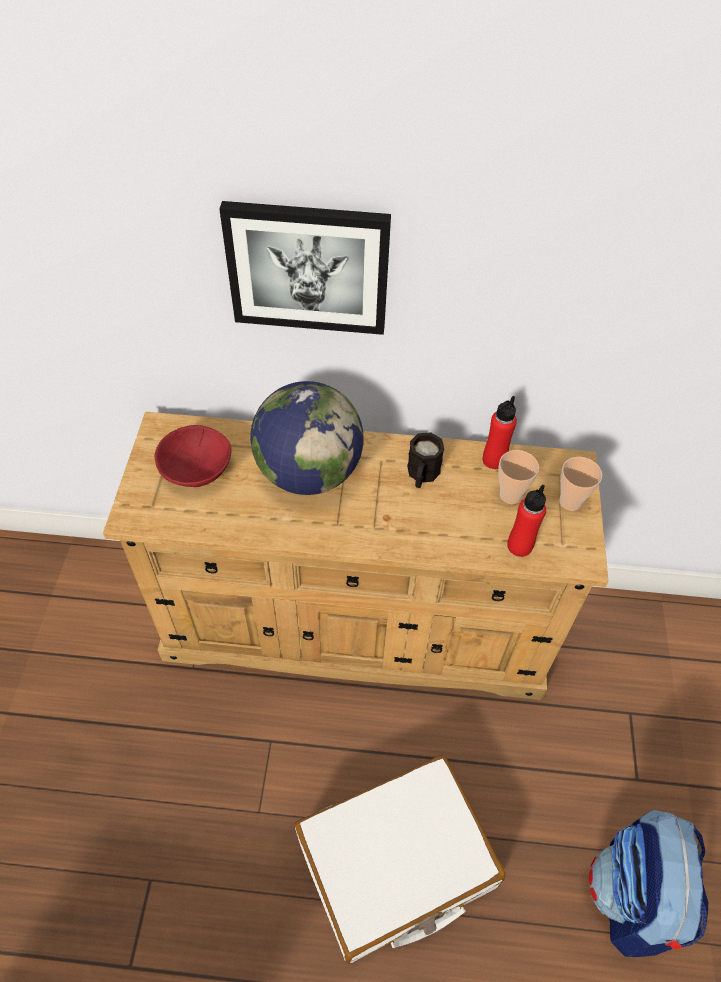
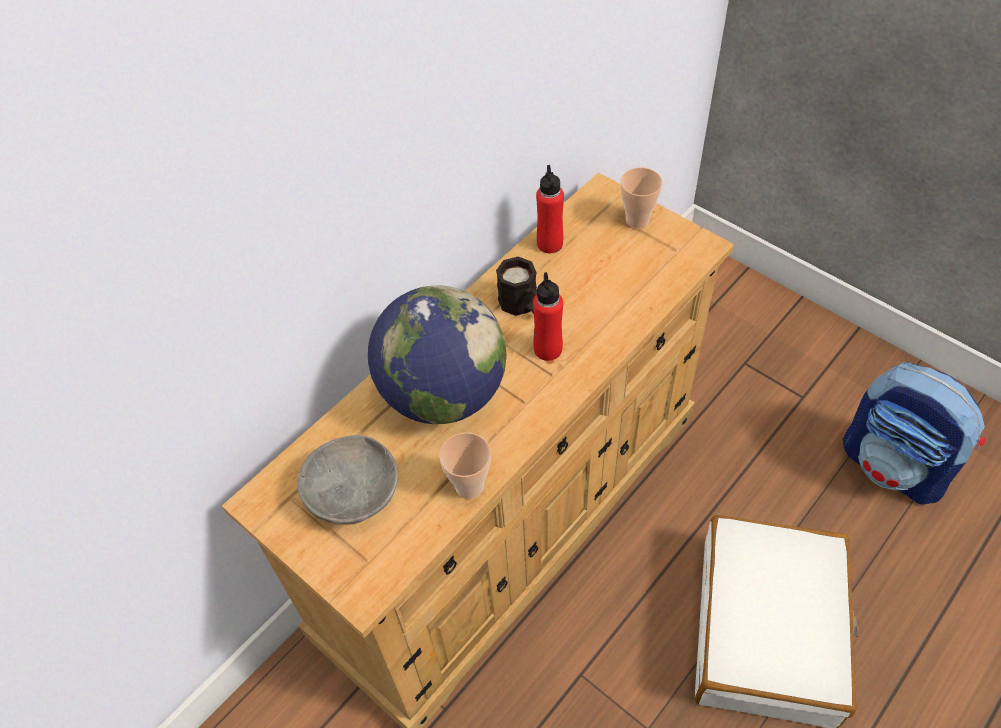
camera: 50 degrees left, 0 degrees up
red bowl [154,425,232,487] -> grey bowl [297,435,398,525]
picture [219,201,391,335] -> none
cup [498,450,539,504] -> cup moved to [439,432,491,499]
red bottle [507,484,546,557] -> red bottle moved to [533,272,563,361]

